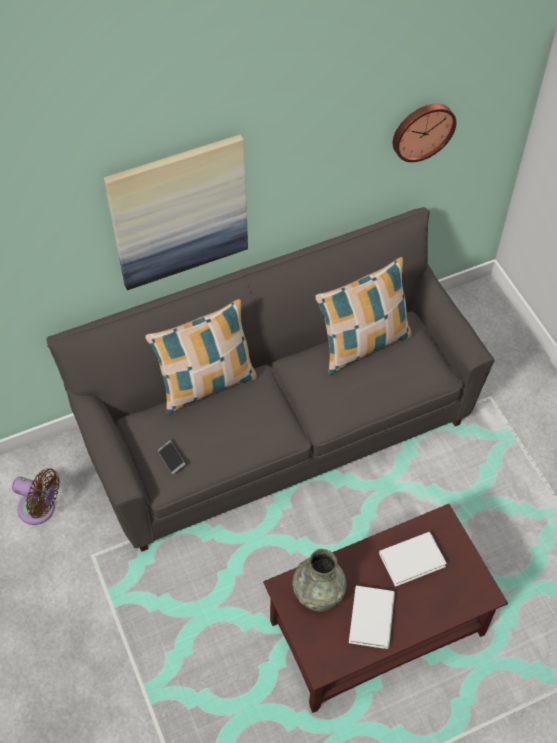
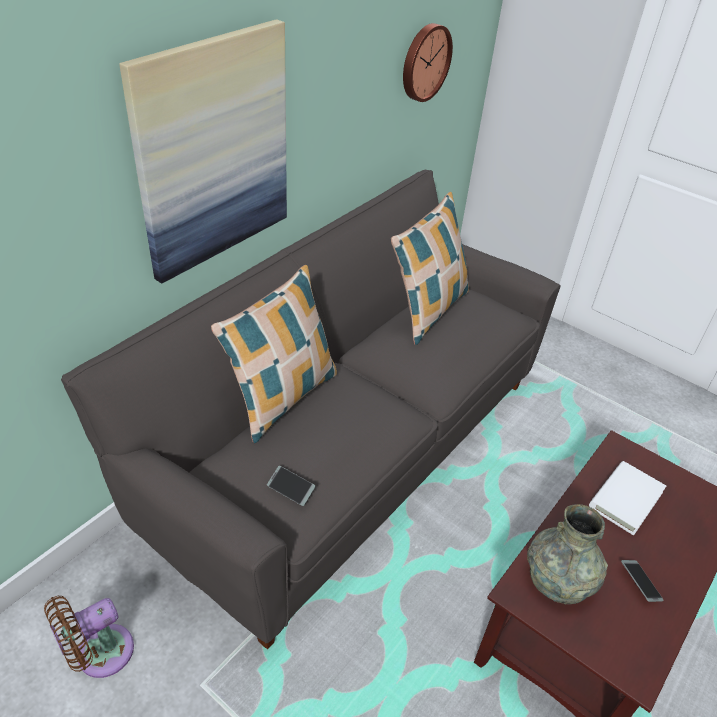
camera: 30 degrees left, 15 degrees down
brown fan [12,468,60,525] -> brown fan turned 150 degrees clockwise [44,596,134,678]
white book [349,586,395,649] -> phone [621,560,664,602]

